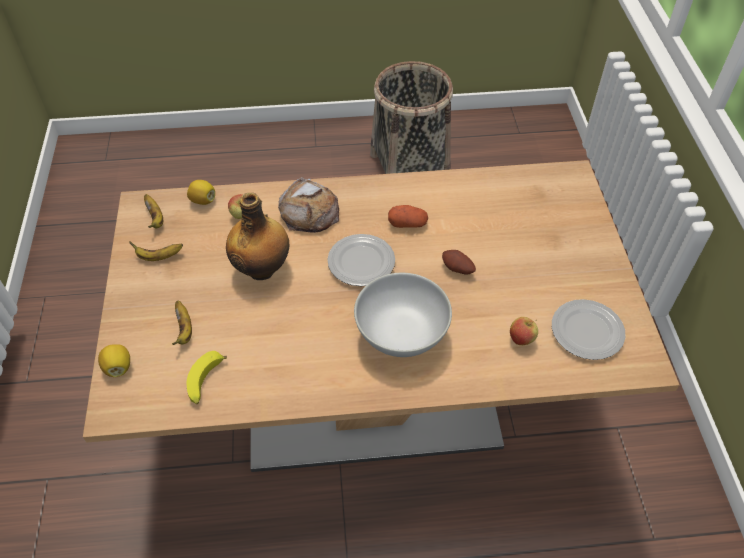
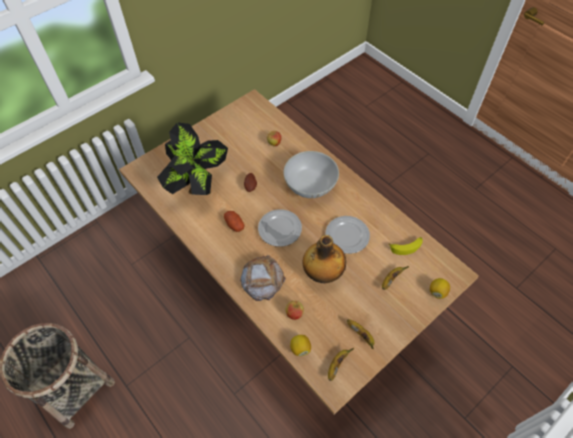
camera: 125 degrees left, 5 degrees up
plate [552,299,626,360] -> plate moved to [325,216,370,254]
none -> potted plant [157,122,228,195]

